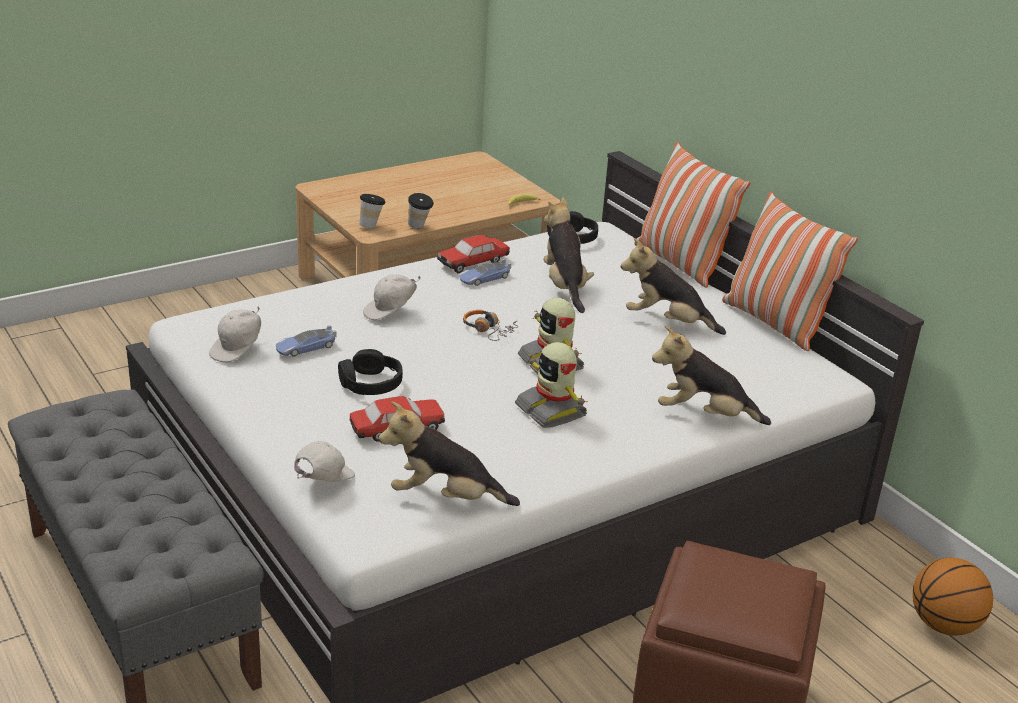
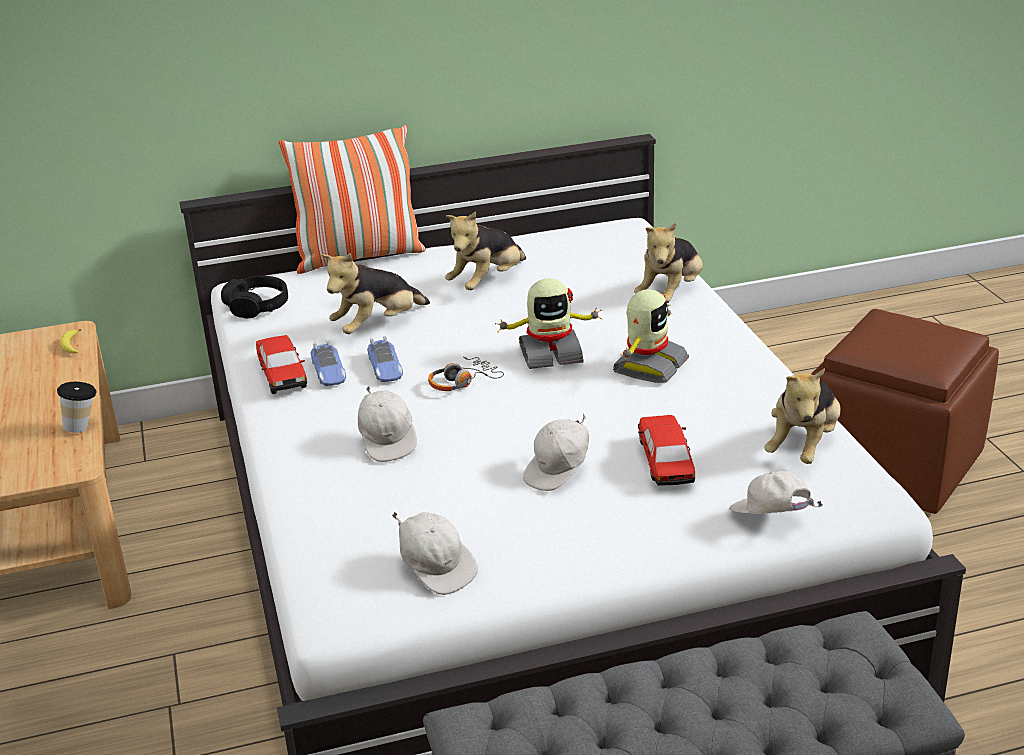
camera: 70 degrees left, 0 degrees up
toy car [276,325,337,357] -> toy car moved to [367,336,403,382]
black headphones [338,349,403,395] -> white cap [523,413,589,491]
cup [359,194,385,229] -> none
toy robot [515,342,588,428] -> toy robot turned 45 degrees counterclockwise [613,289,689,383]
plush toy [544,197,594,313] -> plush toy turned 45 degrees counterclockwise [321,253,430,334]
pillow [722,191,858,351] -> none
basketball [912,558,993,636] -> none

